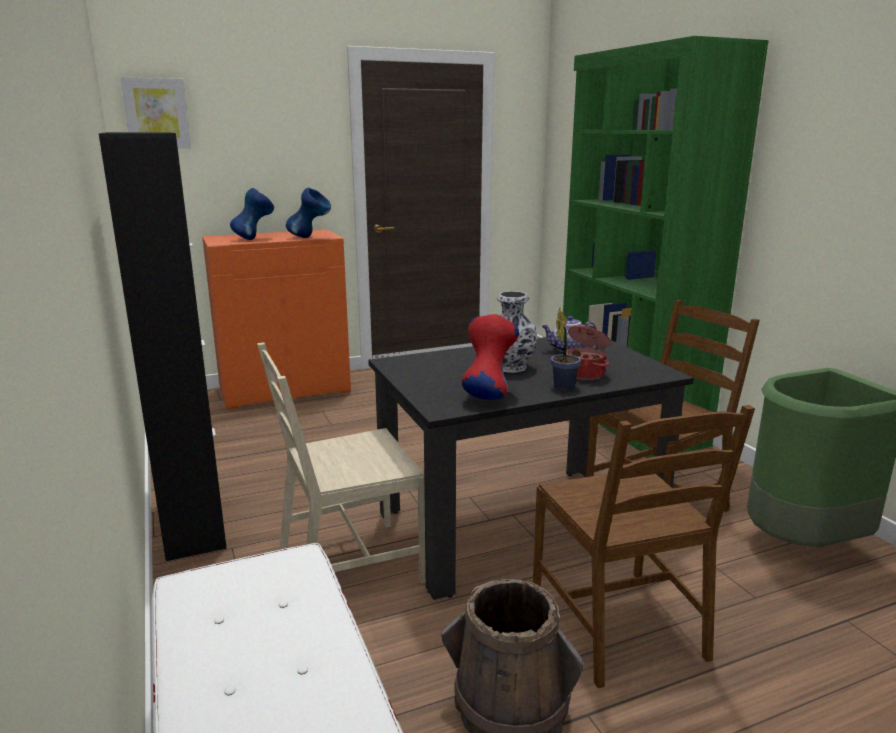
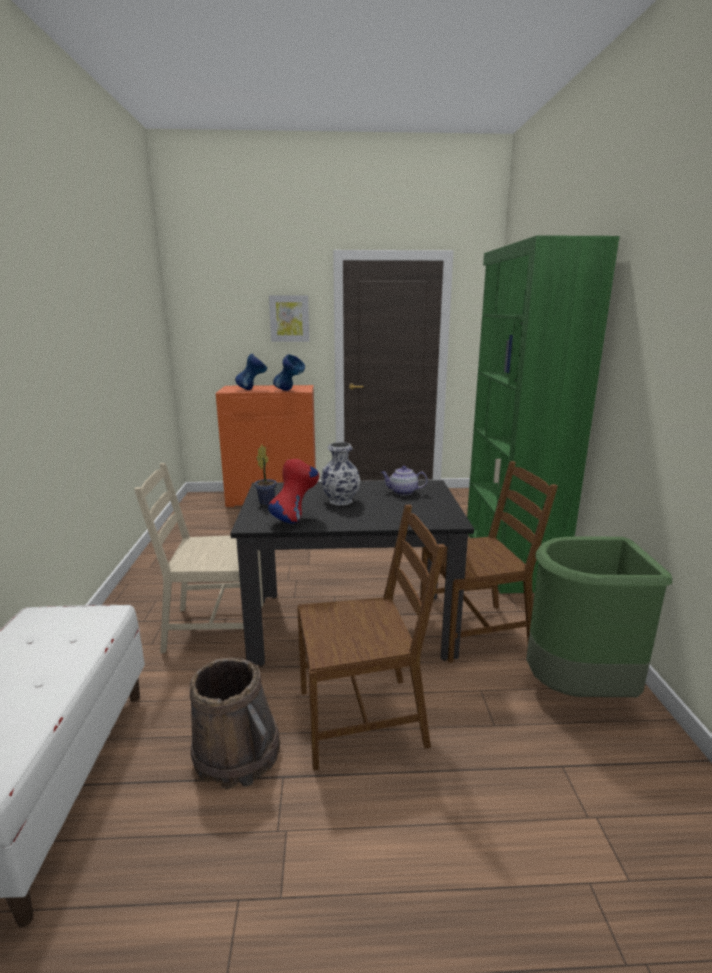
camera: 20 degrees right, 0 degrees up
black cabinet [99,132,227,561] -> none
picture [121,77,191,148] -> picture moved to [269,295,309,342]
brown chair [533,405,755,688] -> brown chair turned 105 degrees counterclockwise [297,504,446,770]
potted plant [551,307,581,390] -> potted plant moved to [255,445,277,505]
cooking pot [566,326,611,380] -> none

